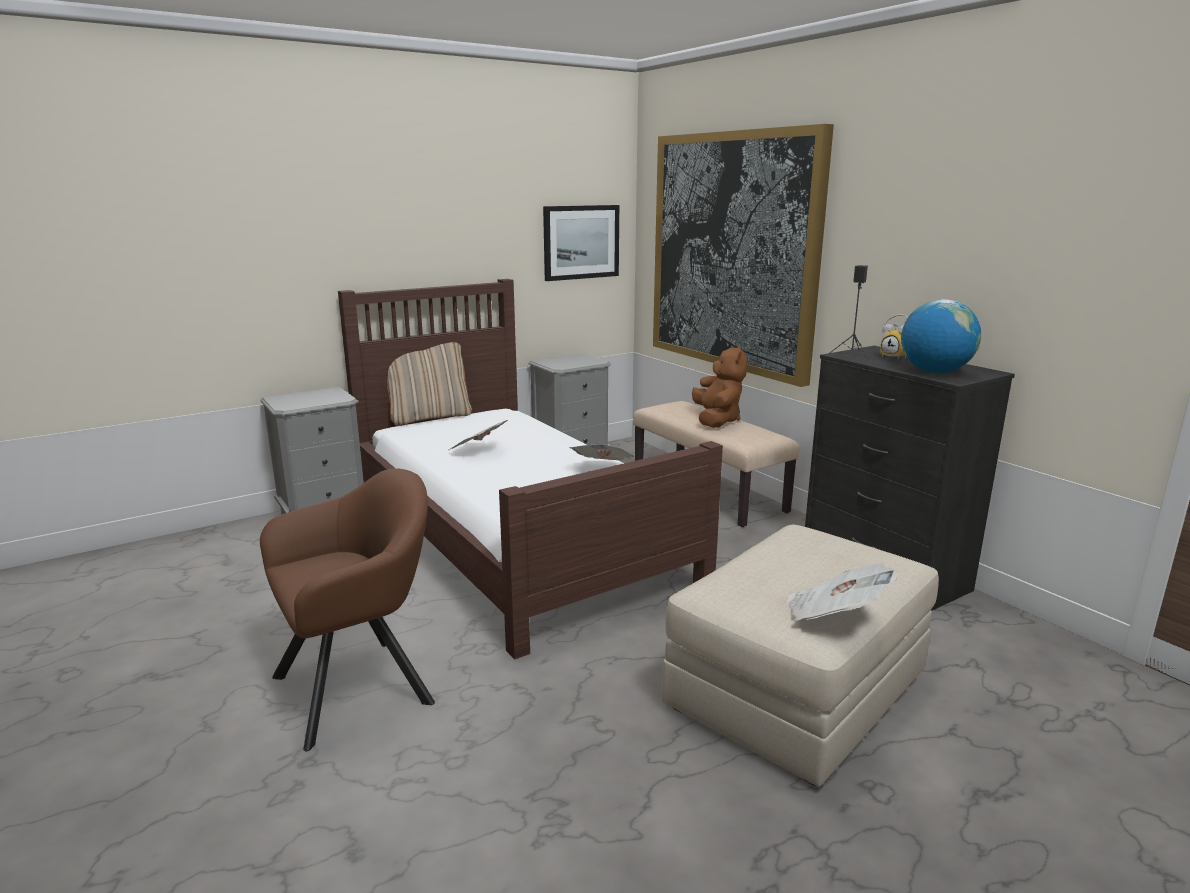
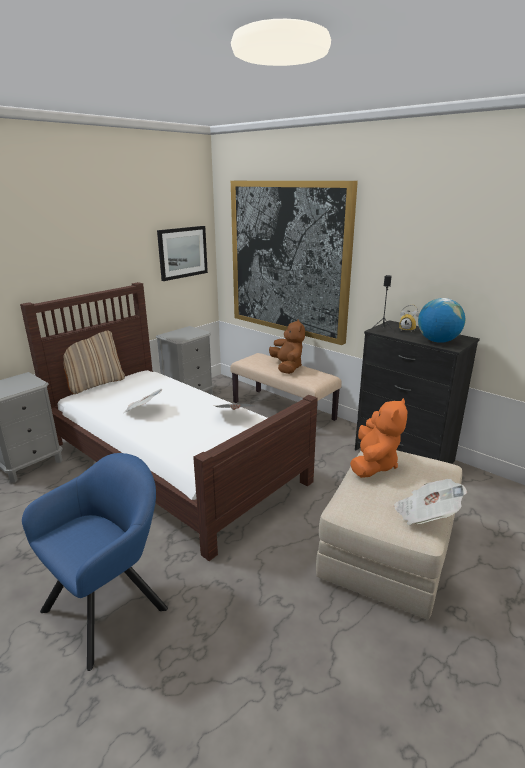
camera: 15 degrees left, 5 degrees up
brown armchair [260,468,435,751] -> blue armchair [22,453,168,671]
none -> orange plush toy [350,398,407,478]

